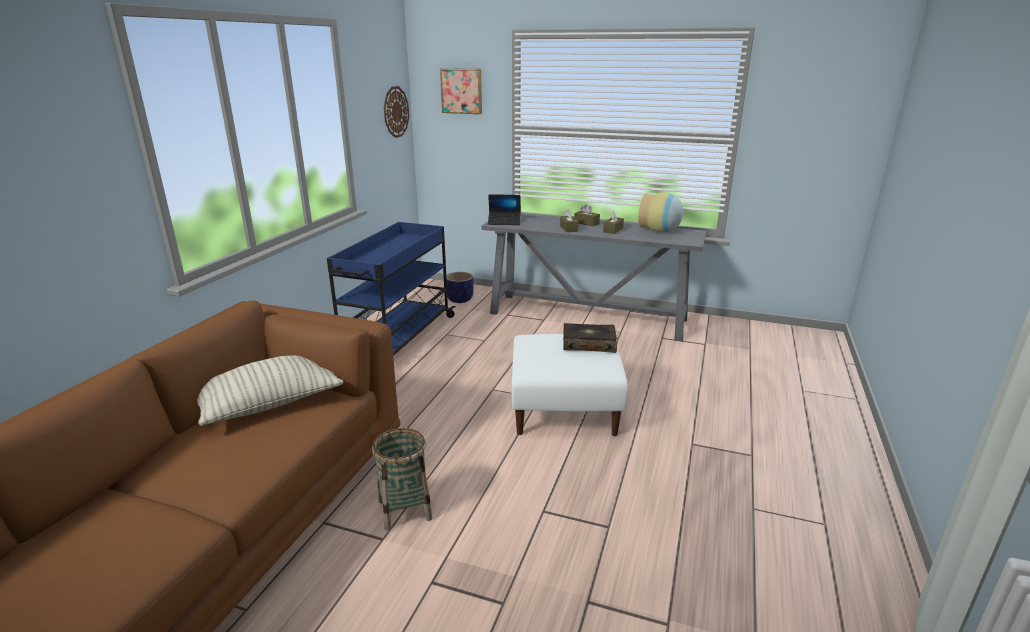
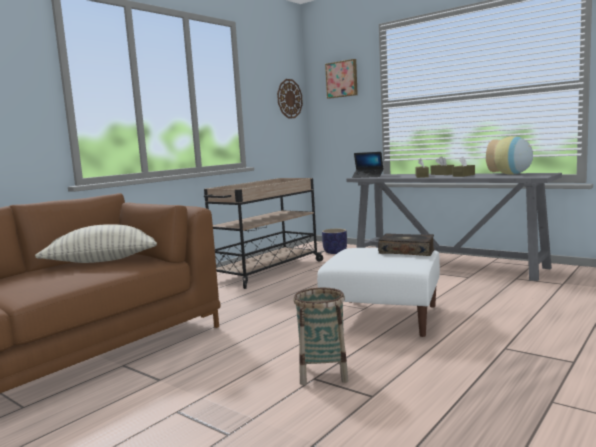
camera: 20 degrees right, 15 degrees down
blue cart [327,222,455,356] -> beige cart [204,178,324,289]
basket [372,428,432,531] -> basket moved to [293,288,348,385]

